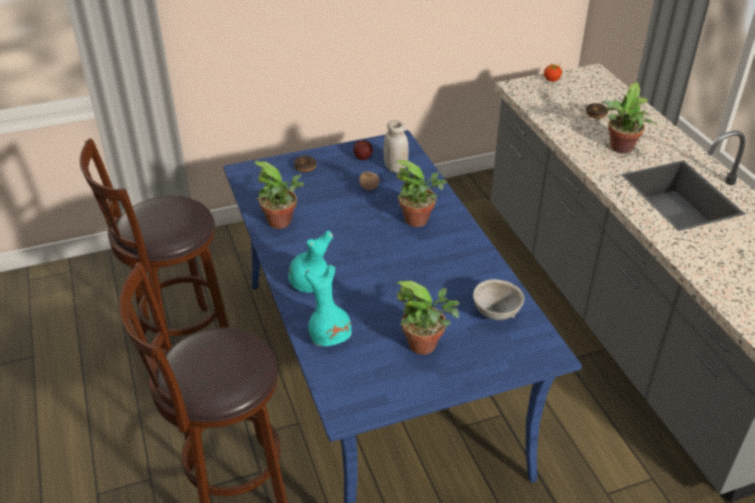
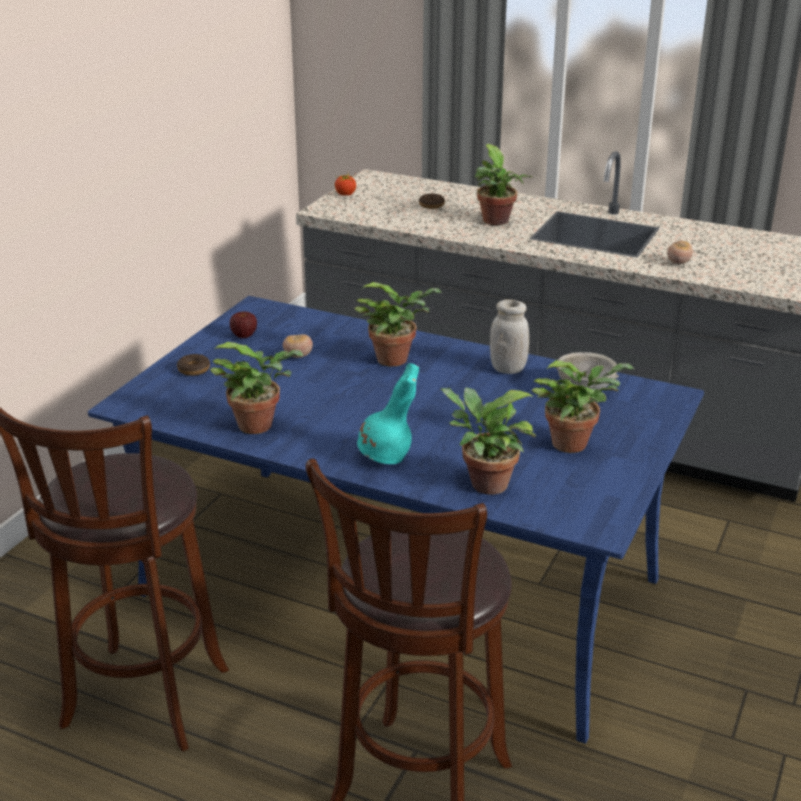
camera: 45 degrees left, 10 degrees down
turquoise vase [304,265,352,346] -> potted plant [441,387,536,495]
white jar [384,120,409,173] -> white jar moved to [490,300,529,374]
none -> tomato [667,241,693,264]

